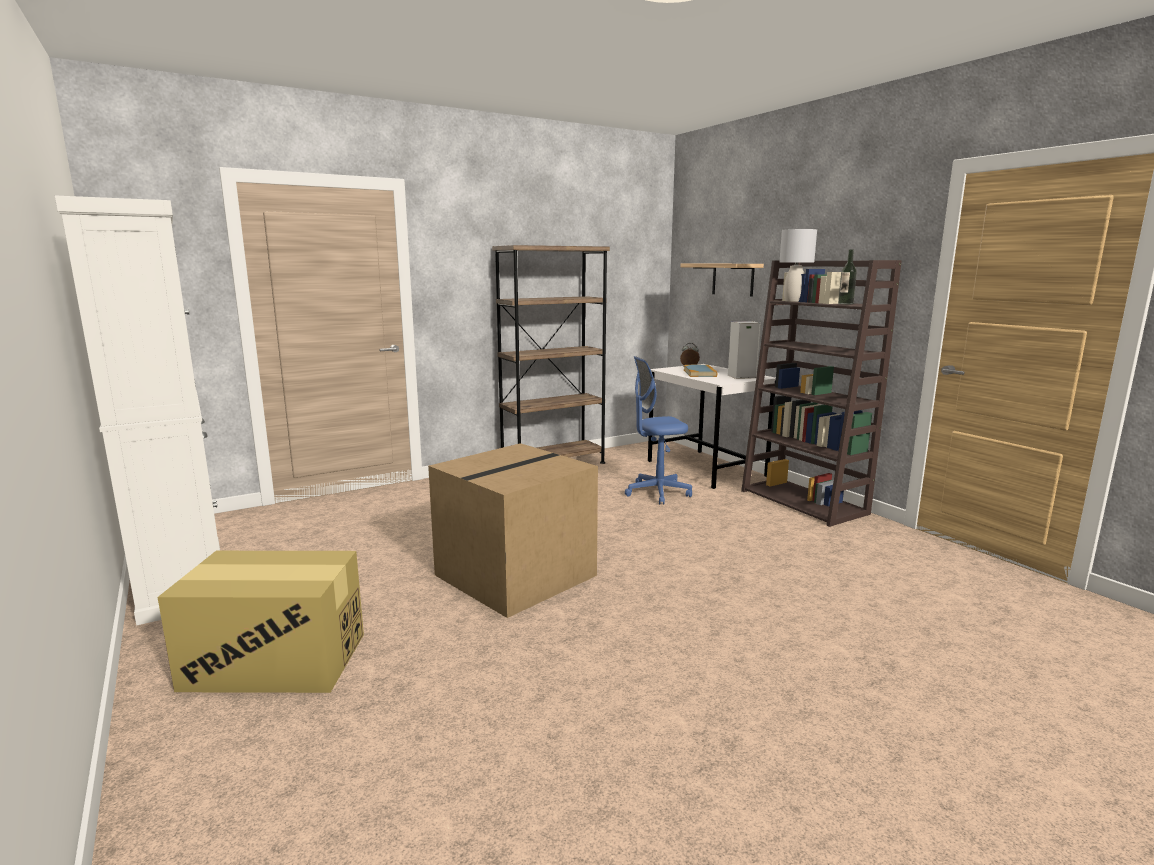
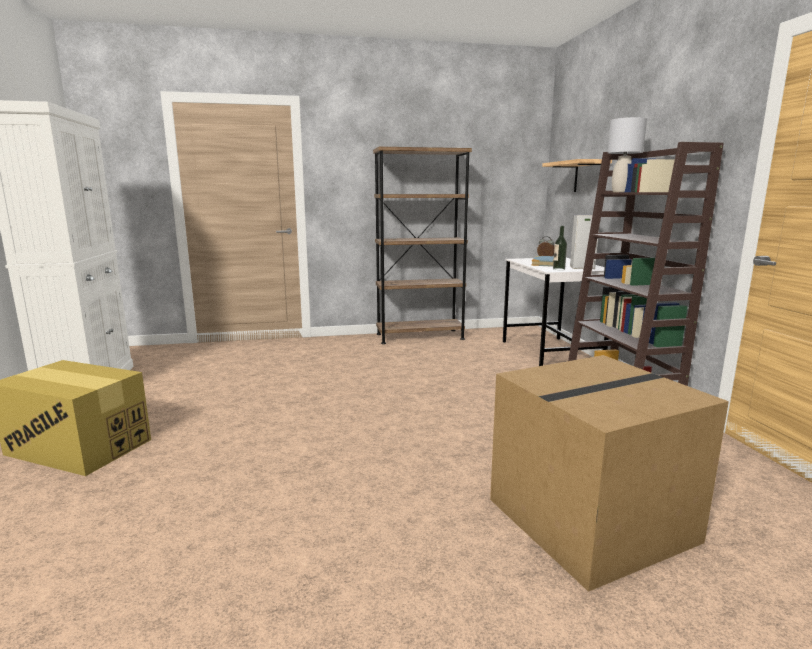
camera: 20 degrees right, 0 degrees up
cardboard box [428,443,598,618] -> cardboard box moved to [490,355,729,592]
blue office chair [625,356,692,504] -> none
bottle [838,250,857,304] -> bottle moved to [553,226,567,270]

